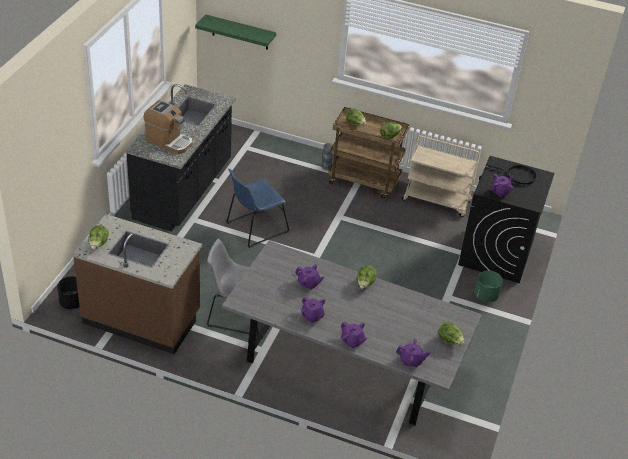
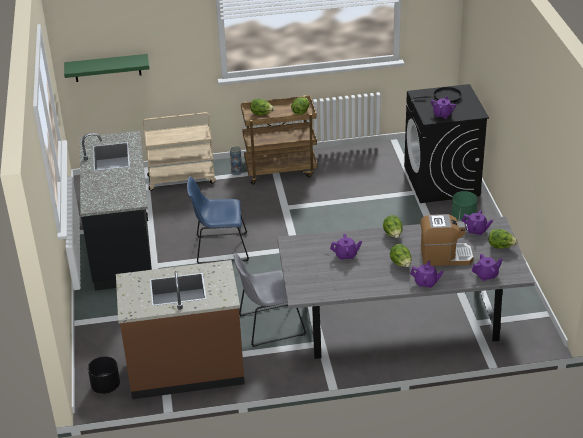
camera: 25 degrees left, 5 degrees down
lettuce [88,225,109,249] -> lettuce moved to [390,244,411,267]
coffee machine [144,100,193,154] -> coffee machine moved to [420,214,474,266]
blue chair [226,169,290,248] -> blue chair turned 60 degrees clockwise [187,176,249,264]
purple teapot [301,296,325,323] -> purple teapot moved to [462,210,493,235]
beige cart [402,135,479,217] -> beige cart moved to [143,112,216,191]

